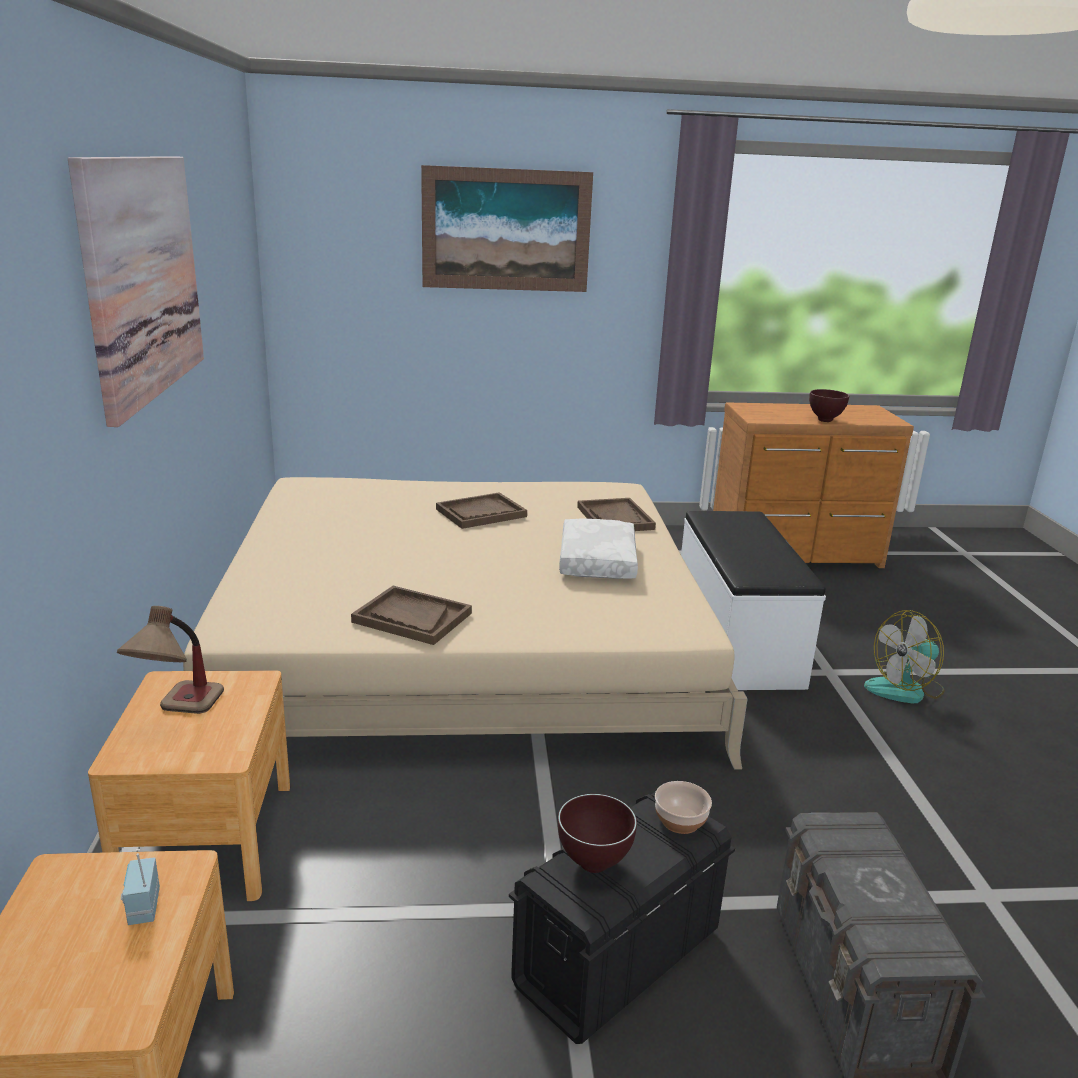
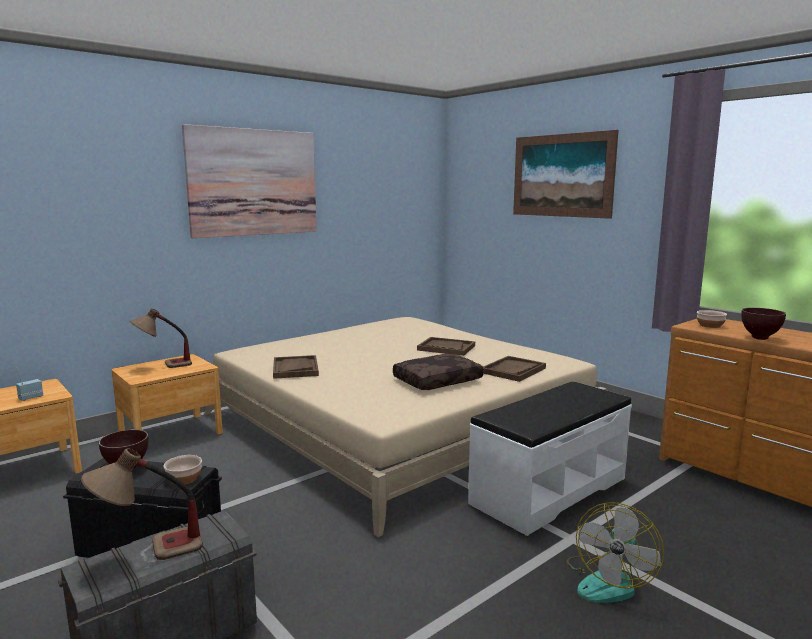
camera: 55 degrees right, 10 degrees down
white pillow [559,518,638,579] -> brown pillow [393,354,484,390]
fan [864,610,945,703] -> fan turned 90 degrees counterclockwise [567,502,664,603]
none -> table lamp [81,448,203,560]
none -> bowl [697,310,727,328]

